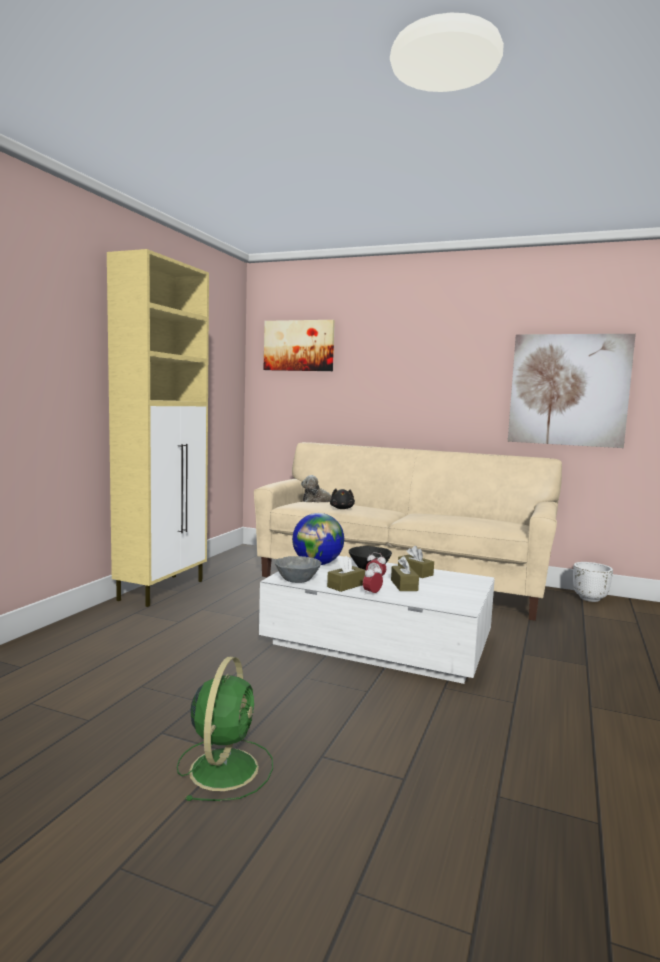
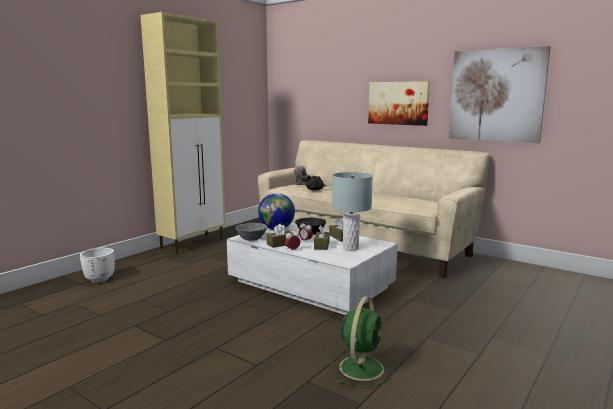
camera: 15 degrees right, 5 degrees up
green fan [177,657,273,801] -> green fan moved to [331,296,394,386]
picture [264,320,335,371] -> picture moved to [368,81,430,126]
white planter [573,562,613,602] -> white planter moved to [80,248,115,283]
none -> grey table lamp [332,172,372,251]

